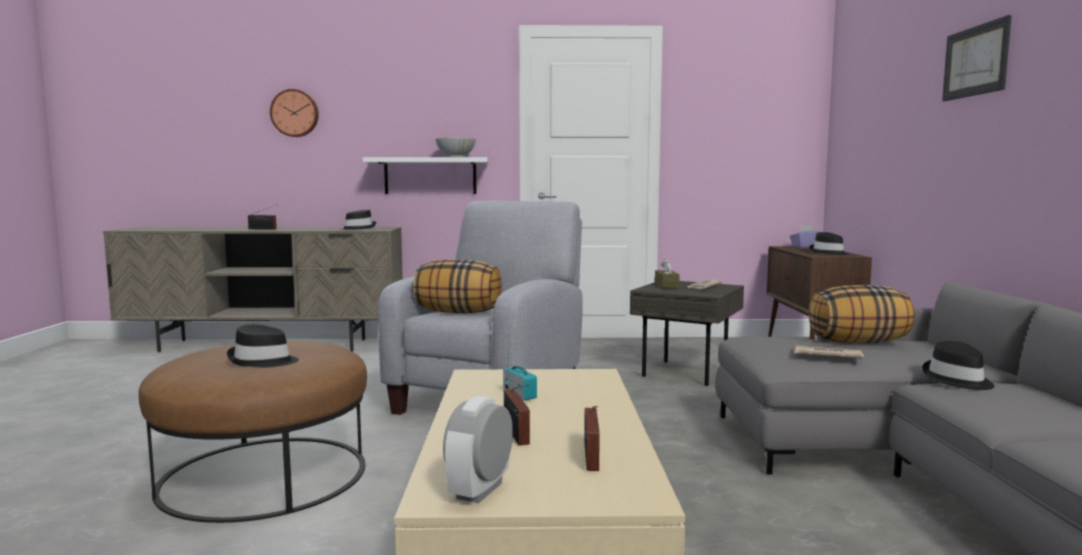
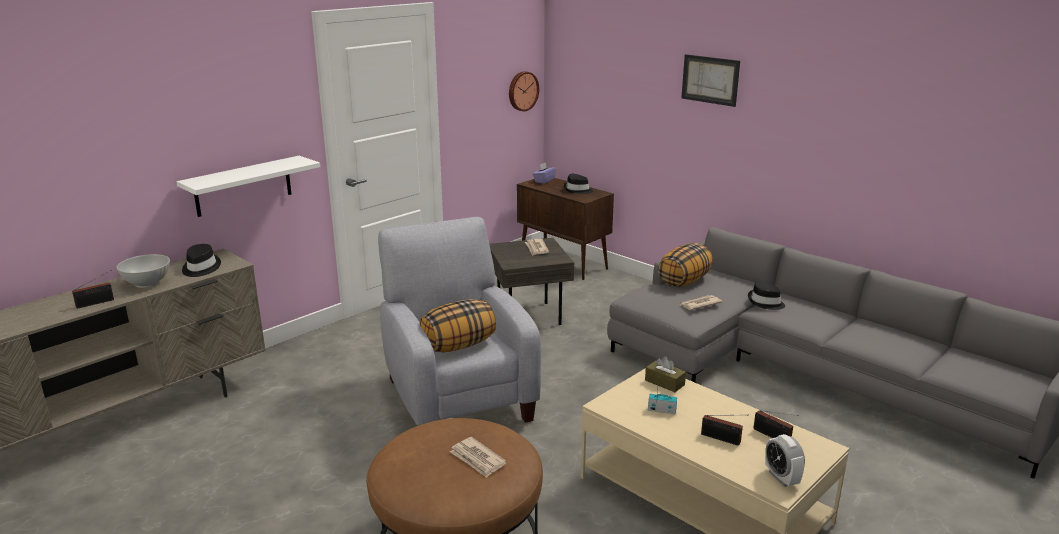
camera: 45 degrees left, 15 degrees up
black hat [227,324,299,368] -> newspaper [450,437,507,478]
wall clock [270,89,319,137] -> wall clock moved to [509,71,539,111]
white bowl [435,138,476,157] -> white bowl moved to [116,254,170,288]
brown tissue box [655,259,680,288] -> brown tissue box moved to [645,356,686,392]

